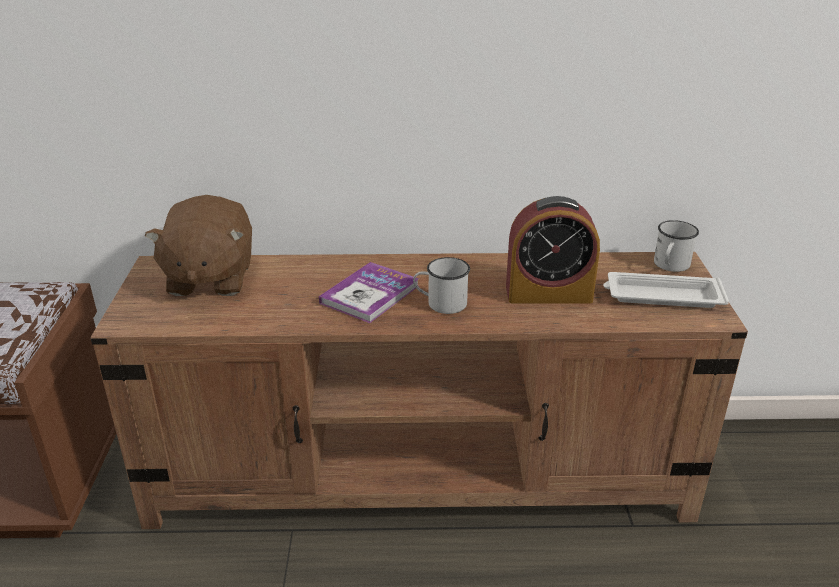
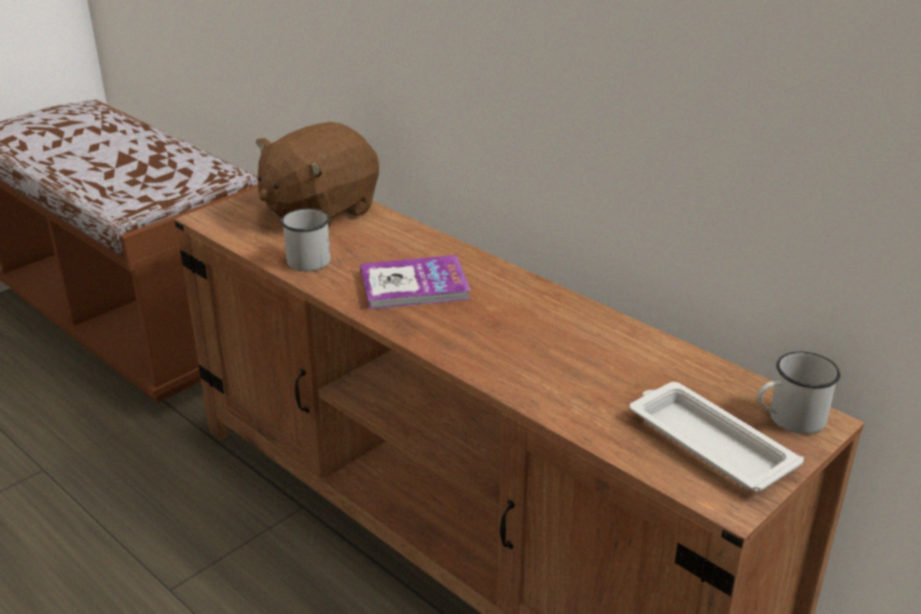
camera: 45 degrees right, 0 degrees up
white mug [413,257,470,314] -> white mug moved to [281,209,331,271]
alarm clock [506,196,600,303] -> none

